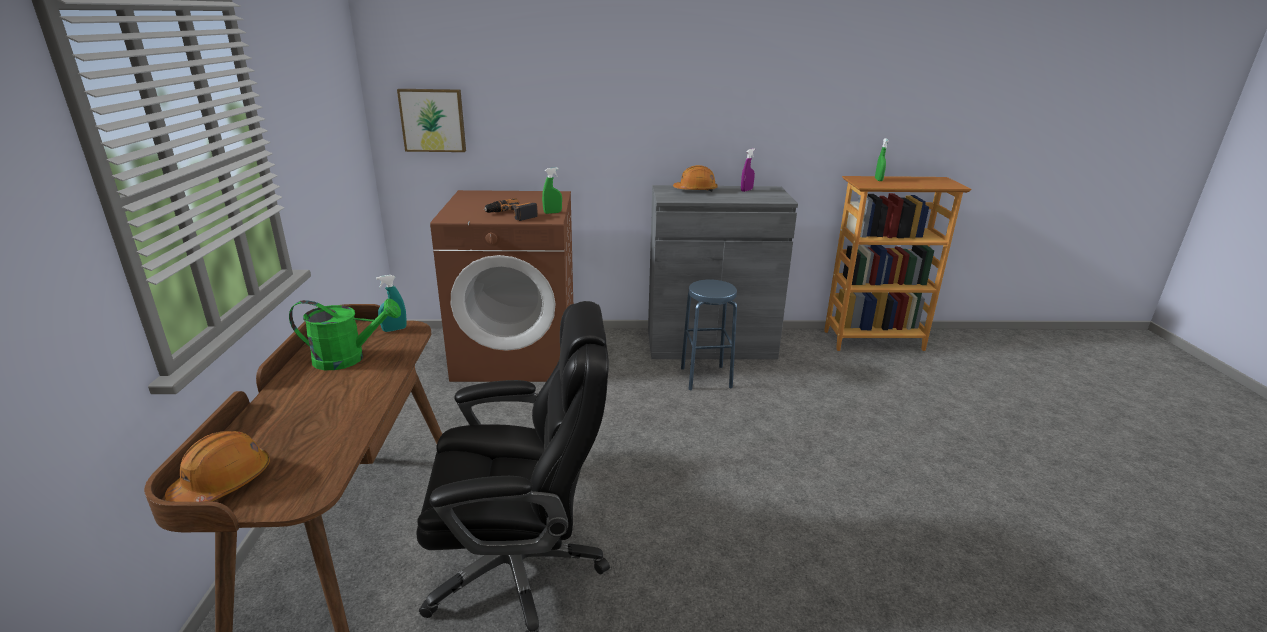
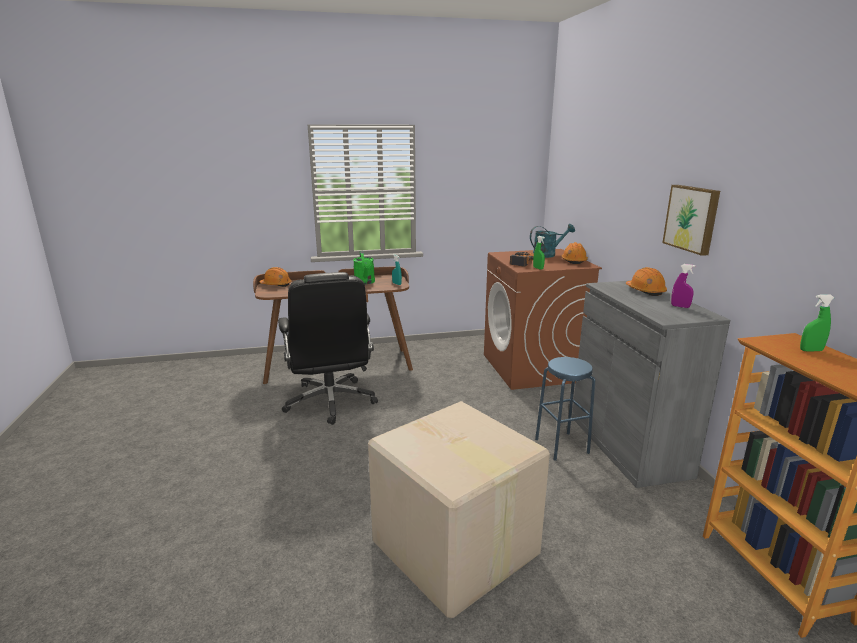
camera: 80 degrees right, 5 degrees down
picture [397,89,466,152] -> picture moved to [662,185,720,256]
none -> cardboard box [368,401,550,618]
none -> turquoise watering can [530,224,575,258]
none -> orange hard hat [562,242,588,264]

